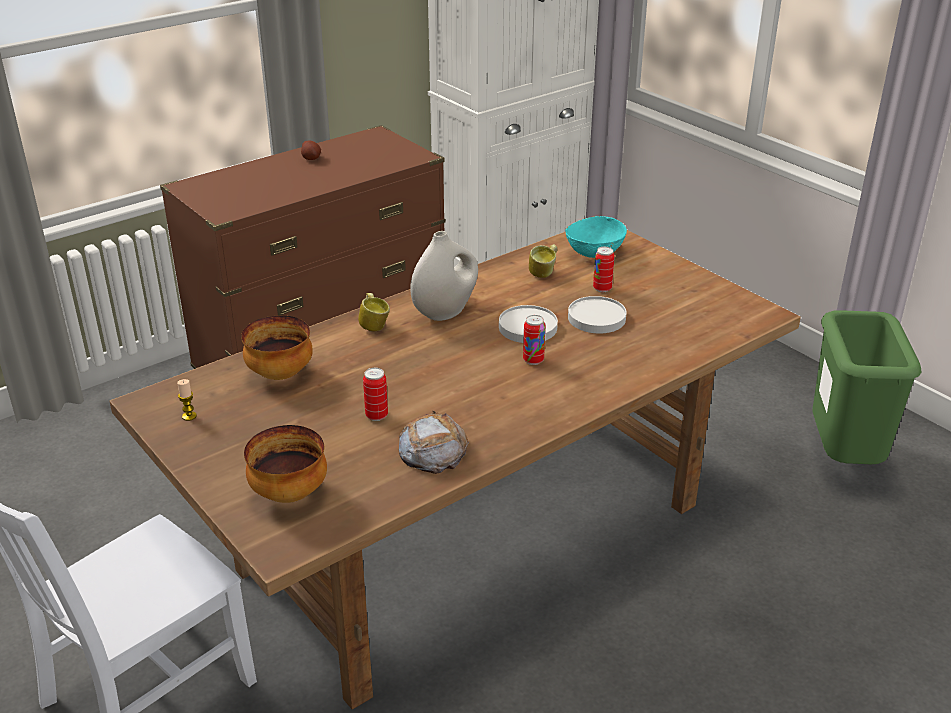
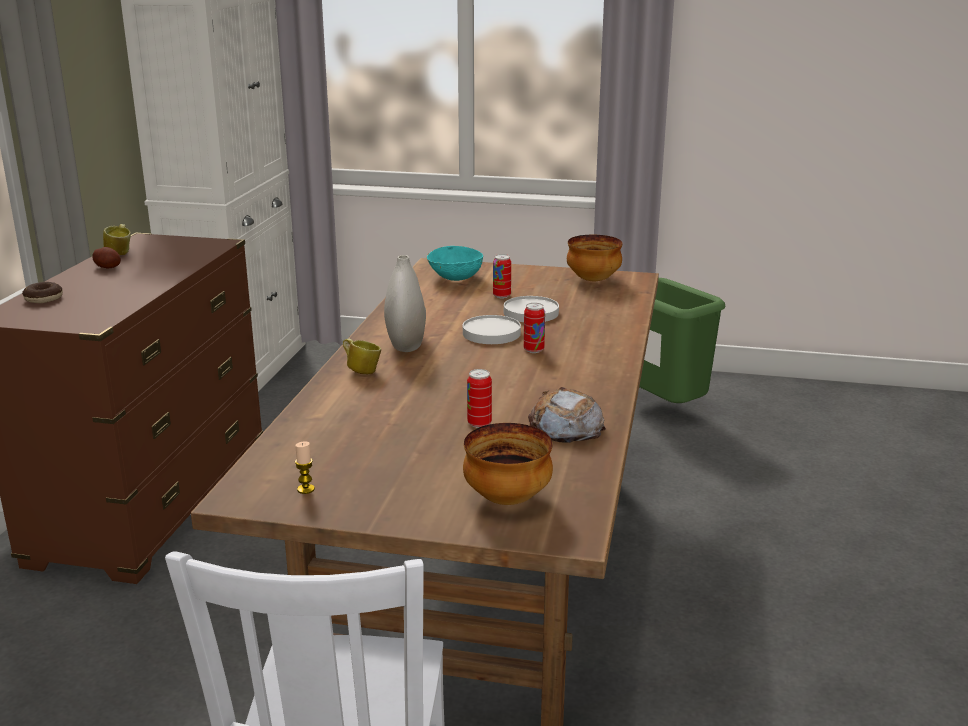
camera: 40 degrees left, 10 degrees down
bowl [241,315,313,380] -> bowl moved to [567,235,623,281]
mug [529,244,558,278] -> mug moved to [103,224,131,255]
none -> donut [22,282,63,303]

